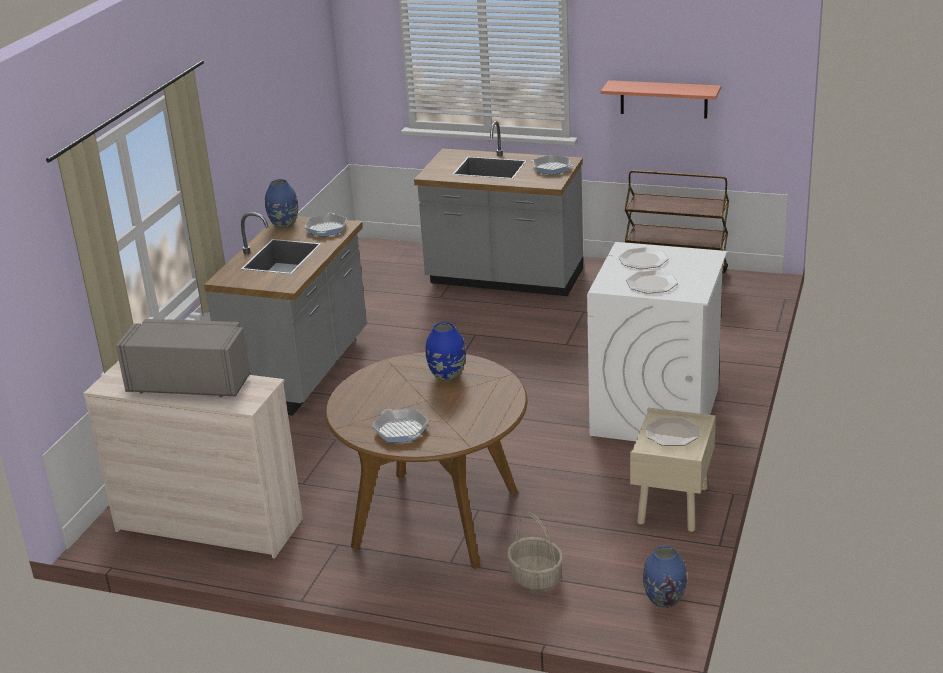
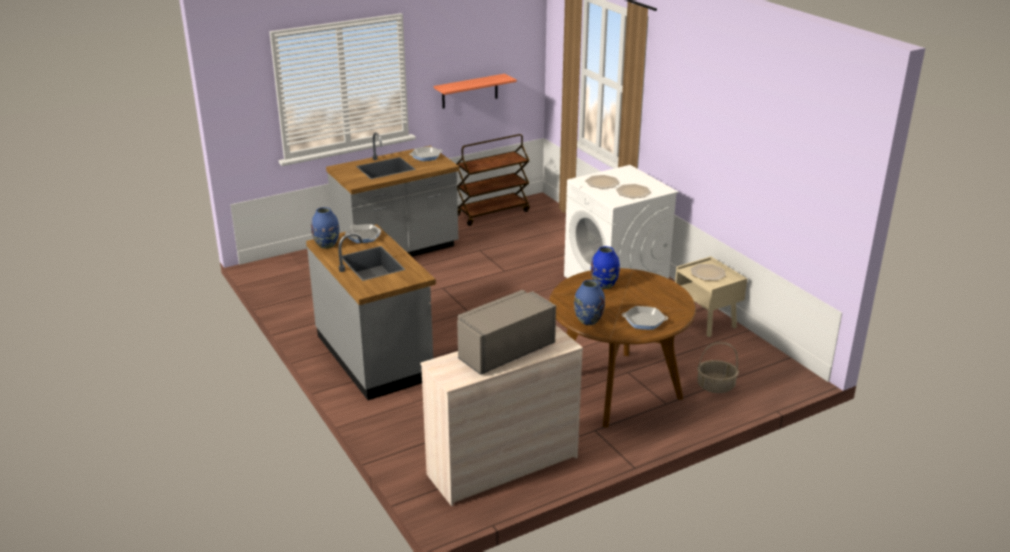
camera: 50 degrees left, 0 degrees up
blue vase [643,546,687,608] -> blue vase moved to [574,280,605,325]

